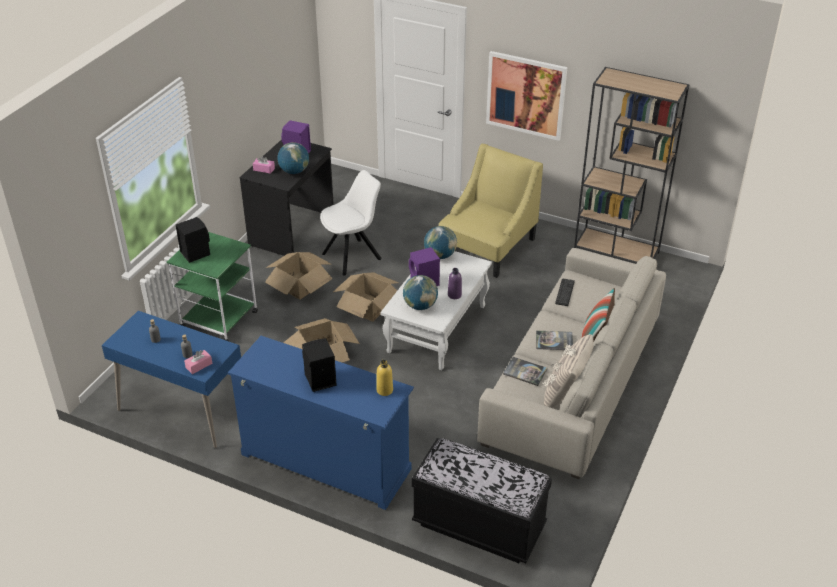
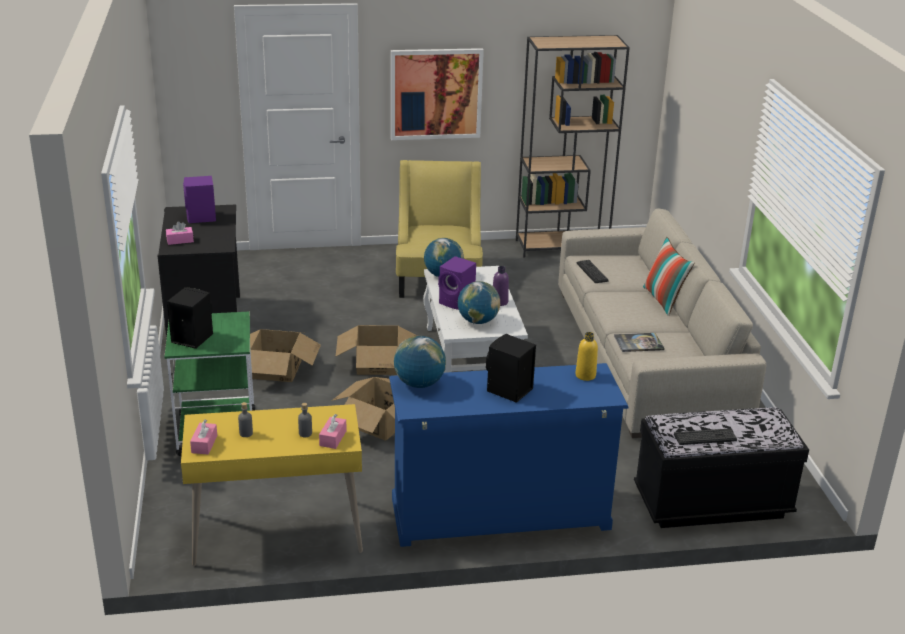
camera: 35 degrees left, 10 degrees down
blue desk [102,311,241,448] -> yellow desk [181,404,363,566]
globe [277,142,309,174] -> globe moved to [394,336,446,388]
white chair [320,170,381,276] -> none
book [536,330,573,350] -> none
beige pillow [543,334,594,408] -> none
none -> pink tissue box [190,420,217,454]
none -> keyboard [674,428,737,445]

